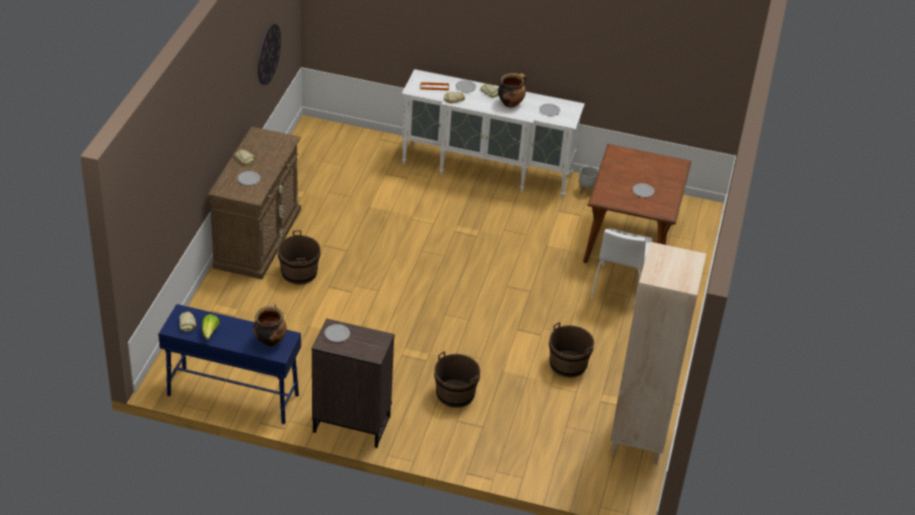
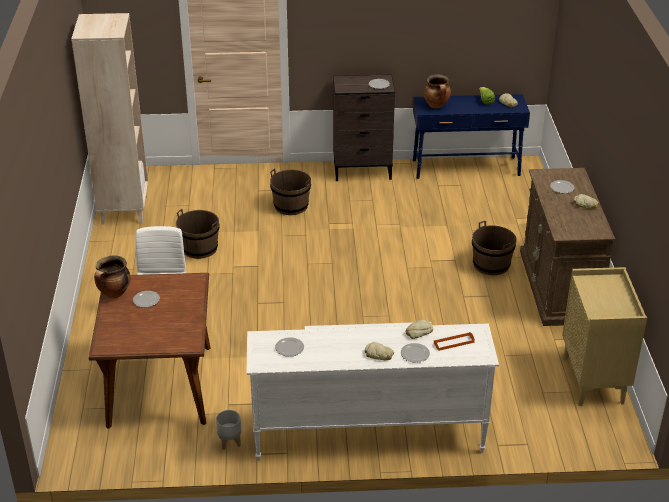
camera: 165 degrees right, 5 degrees down
wall clock [258,24,281,85] -> none
cooking pot [498,73,527,108] -> cooking pot moved to [94,255,130,298]
none -> beige cabinet [562,267,647,406]

